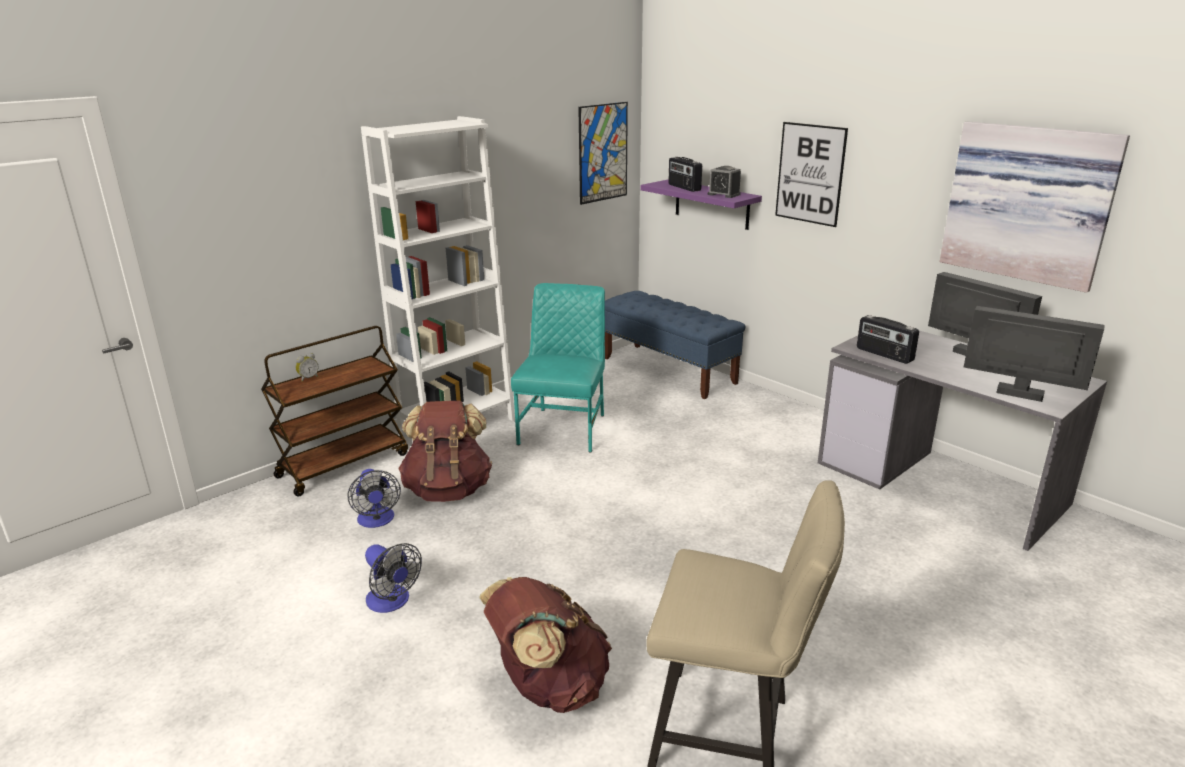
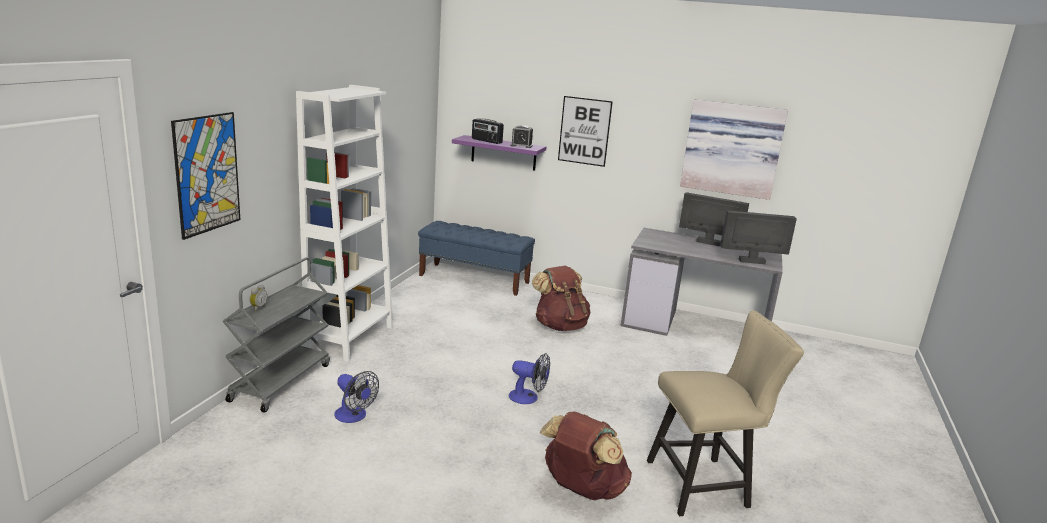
camera: 30 degrees left, 5 degrees down
brown cart [261,326,408,497] -> grey cart [223,257,330,413]
fan [365,543,422,613] -> fan moved to [509,353,550,404]
brown backpack [398,401,492,502] -> brown backpack moved to [532,266,590,331]
turquoise chair [511,283,605,453] -> none
picture [578,102,628,205] -> picture moved to [171,112,240,240]
radio [857,315,919,364] -> none

